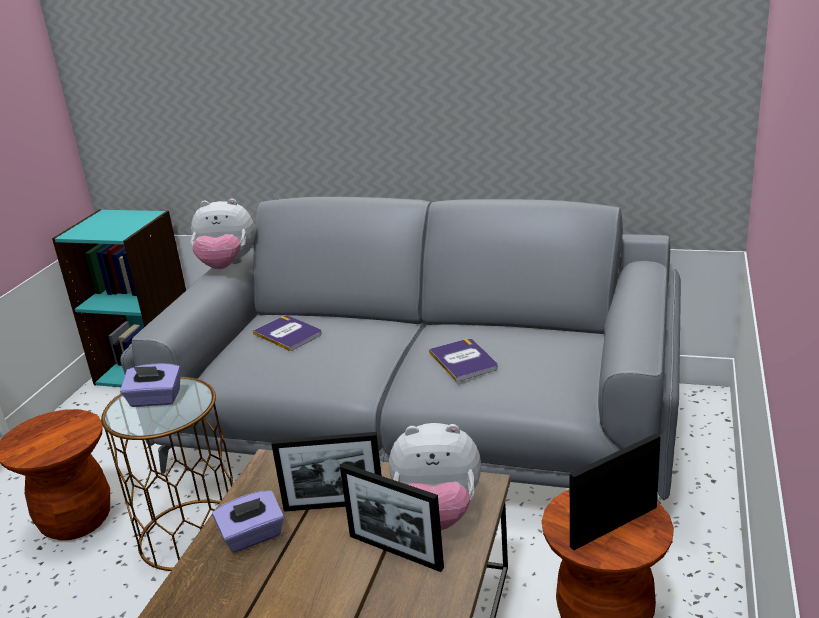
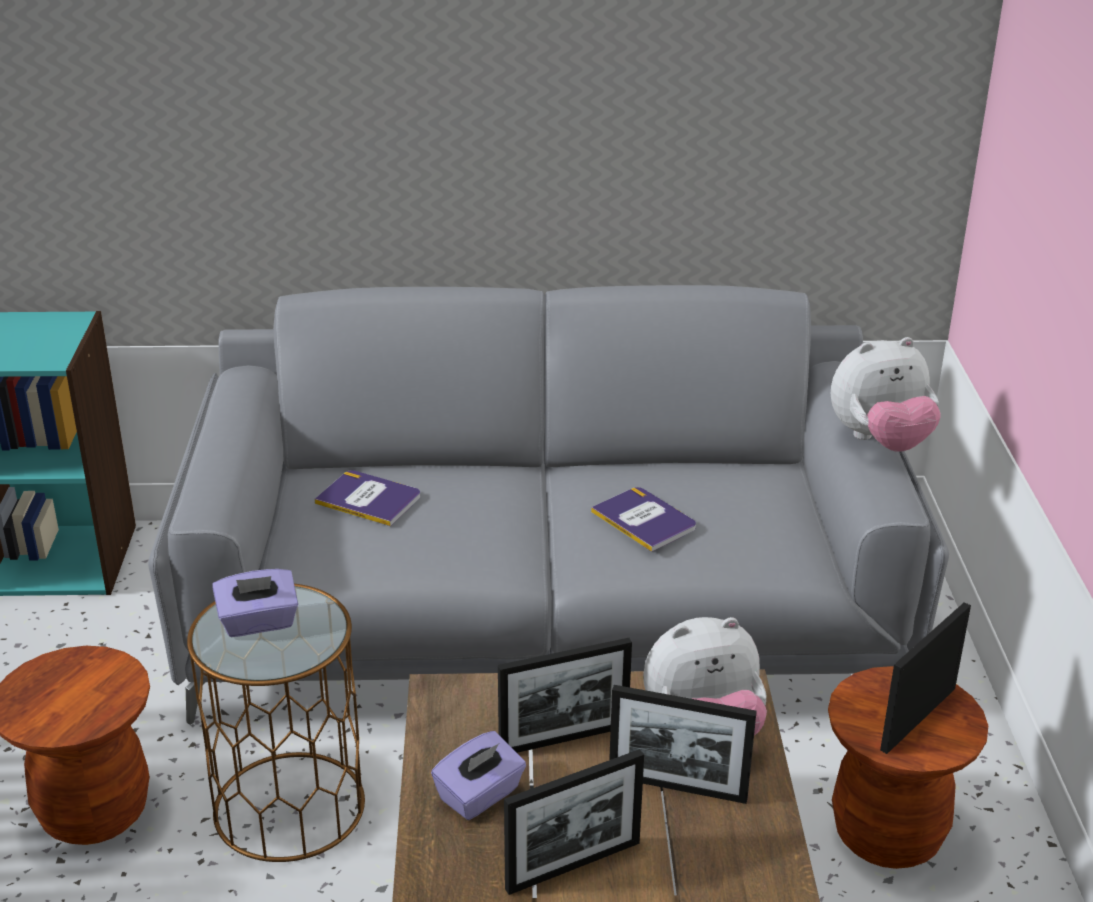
camera: 20 degrees left, 5 degrees up
plush toy [191,199,255,269] -> plush toy moved to [830,337,941,452]
none -> picture frame [504,749,644,895]

